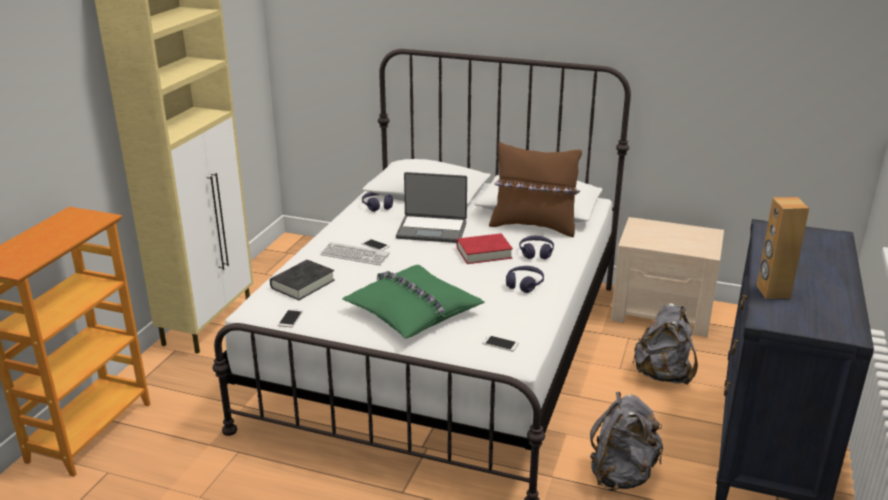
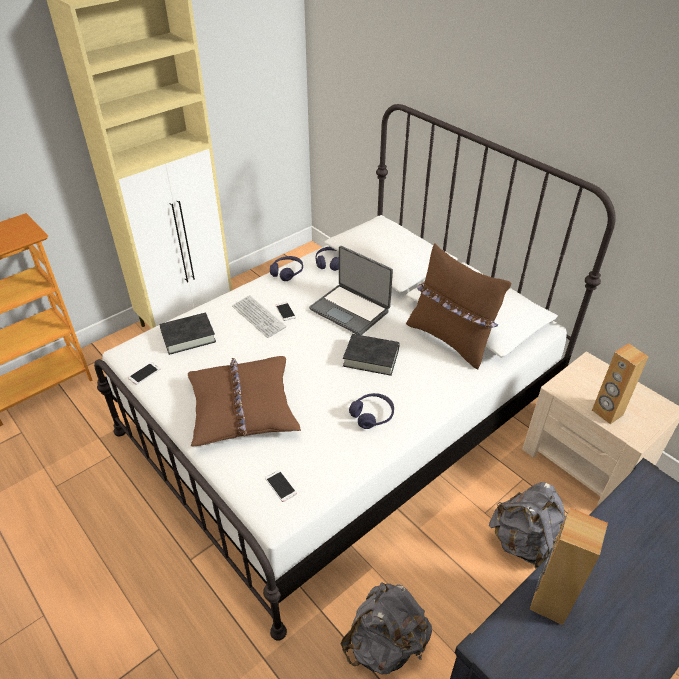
camera: 30 degrees right, 15 degrees up
green pillow [342,265,485,339] -> brown pillow [188,356,301,446]
red book [457,233,513,264] -> black book [343,334,400,376]
purple headphones [519,236,554,259] -> purple headphones moved to [270,256,303,281]
none -> brown speaker [592,343,649,424]

